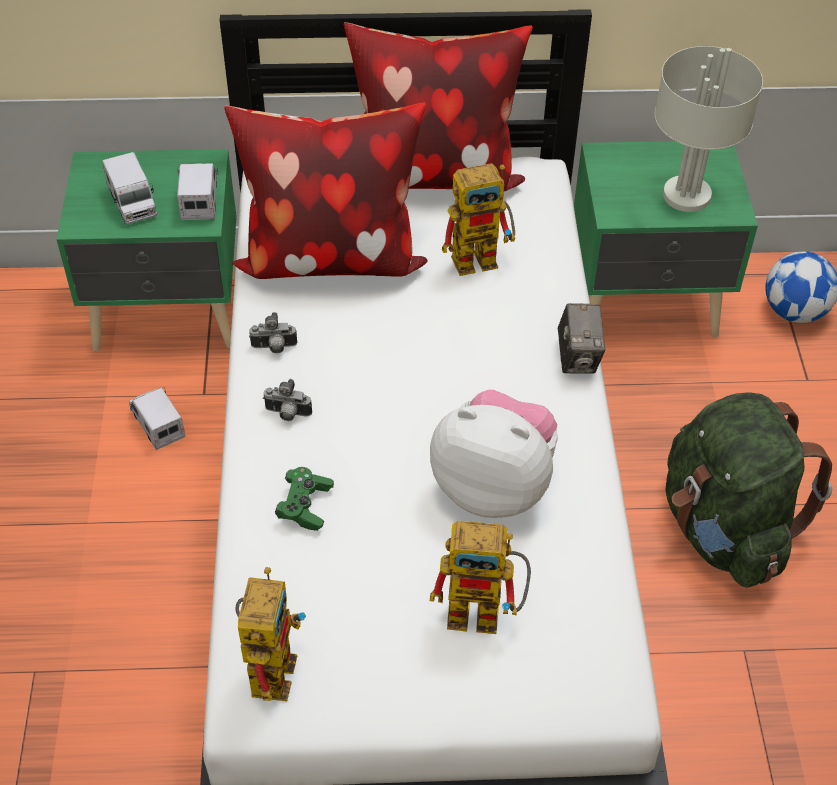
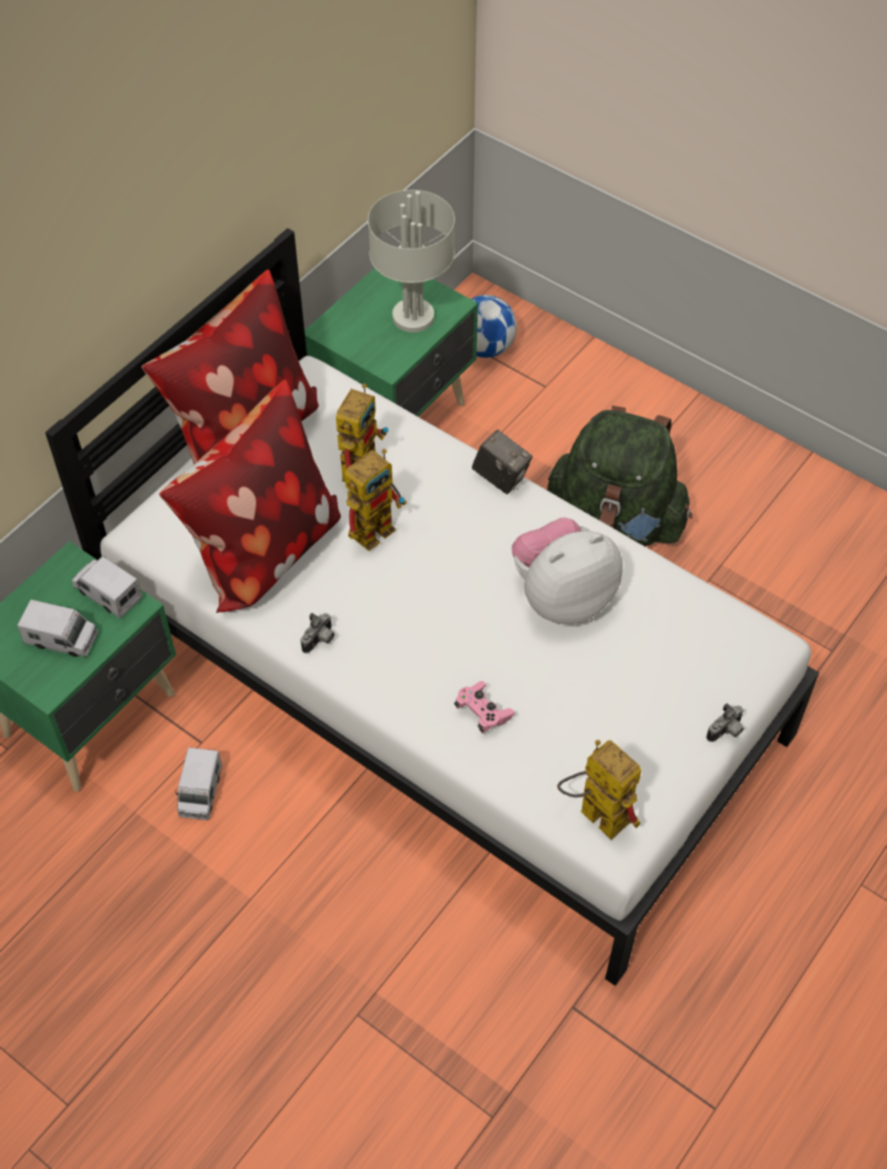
camera: 50 degrees left, 5 degrees up
toy truck [129,388,186,450] -> toy truck turned 90 degrees counterclockwise [175,748,222,820]
camera [263,379,312,421] -> camera moved to [706,703,744,742]
green game controller [275,467,334,531] -> pink game controller [454,681,515,734]
toy robot [430,521,531,634] -> toy robot moved to [345,449,407,551]

